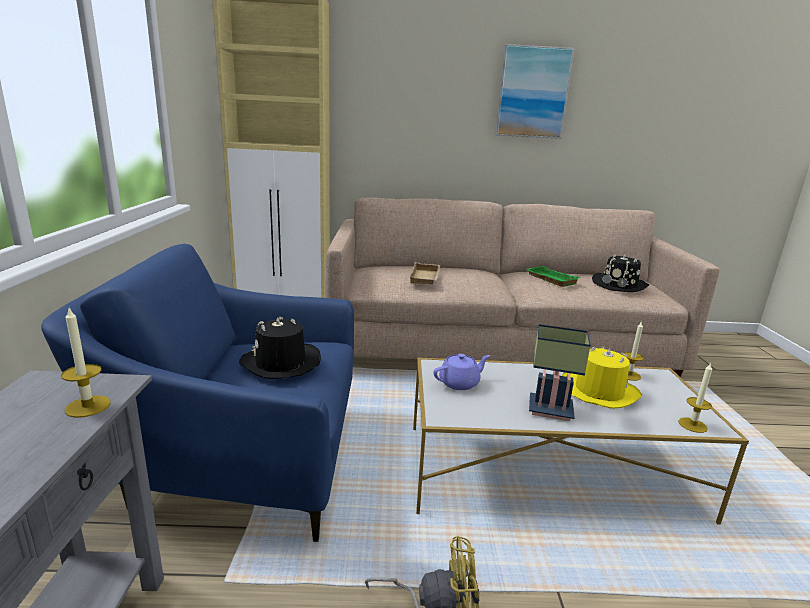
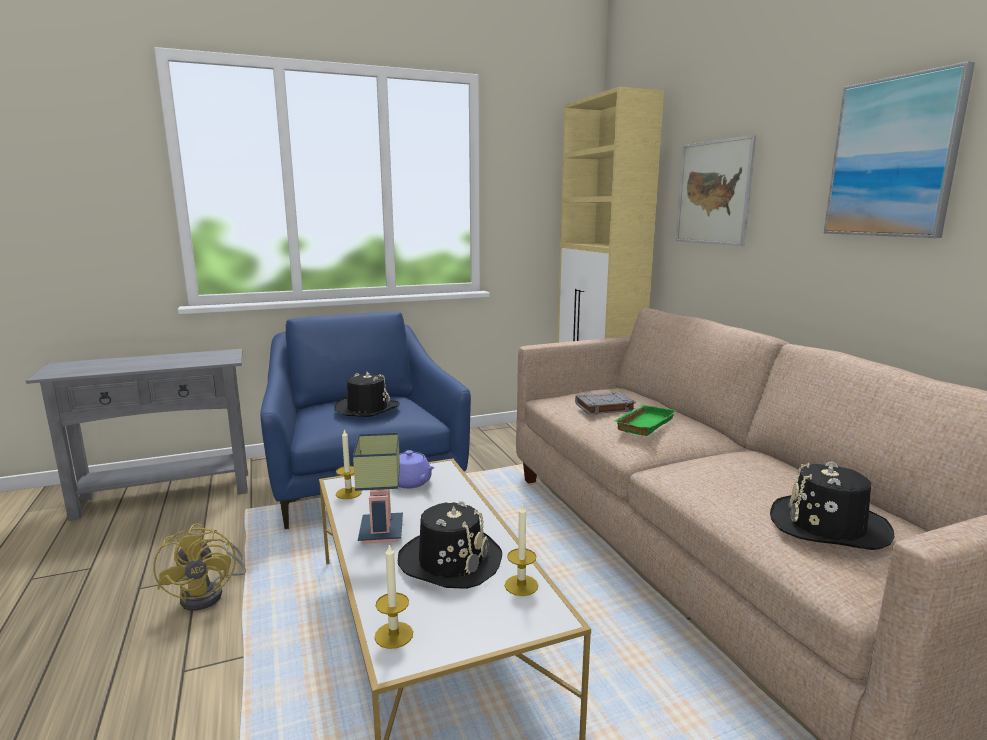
camera: 70 degrees right, 5 degrees down
candle [61,309,111,418] -> candle moved to [336,429,362,499]
beige tray [409,262,440,284] -> grey book [575,392,636,415]
green tray [525,266,580,287] -> green tray moved to [615,405,676,436]
yellow hat [562,346,642,408] -> black hat [398,501,502,589]
none -> picture [676,135,756,246]

